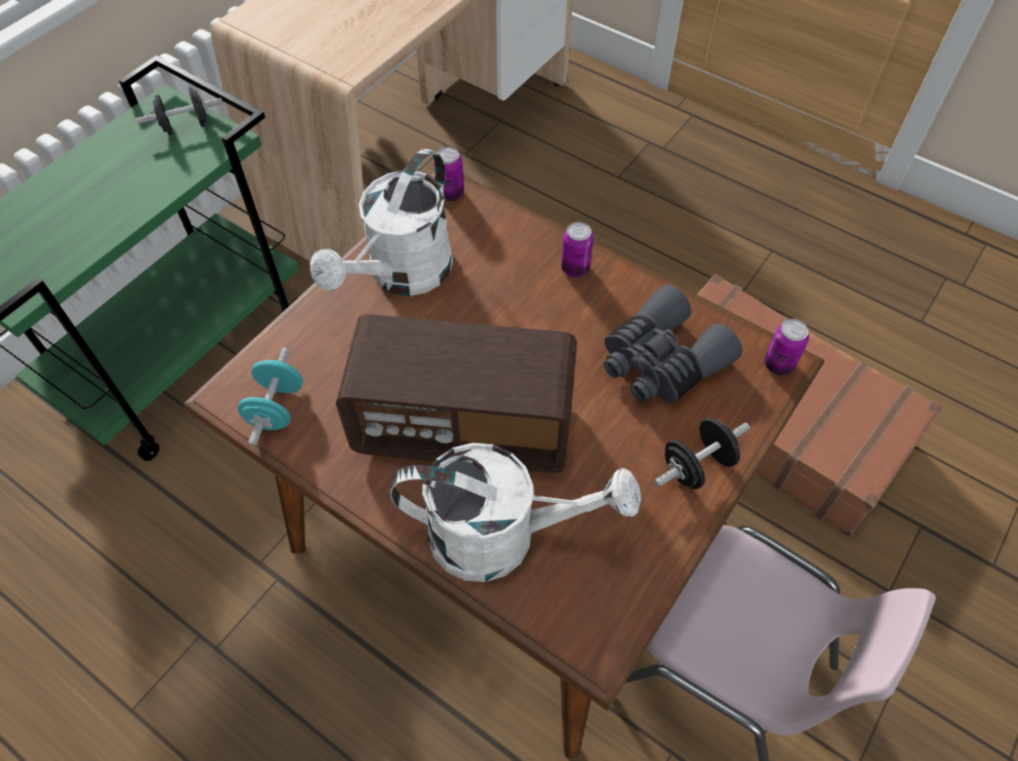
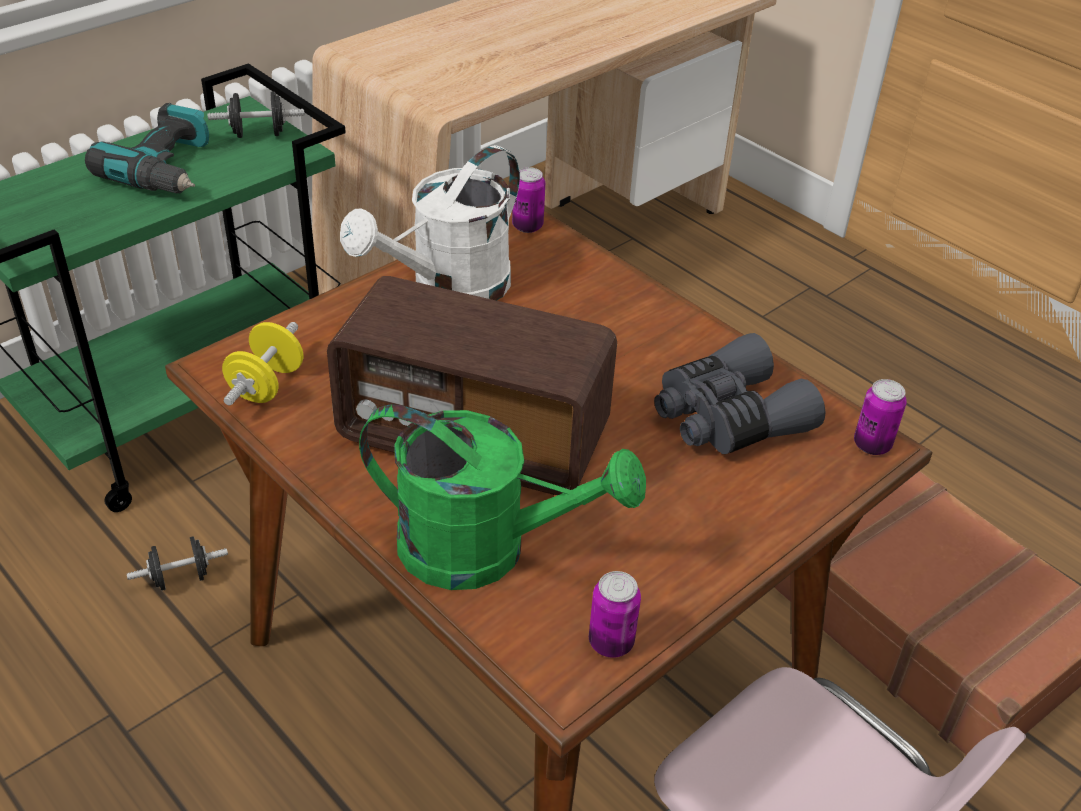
camera: 10 degrees right, 15 degrees down
turquoise dumbbell [238,347,303,446] -> yellow dumbbell [222,322,303,405]
white watering can [390,443,641,582] -> green watering can [359,404,646,590]
can [561,222,594,278] -> can moved to [589,571,641,658]
black dumbbell [654,418,750,489] -> black dumbbell moved to [127,536,228,591]
none -> power drill [85,103,209,194]

